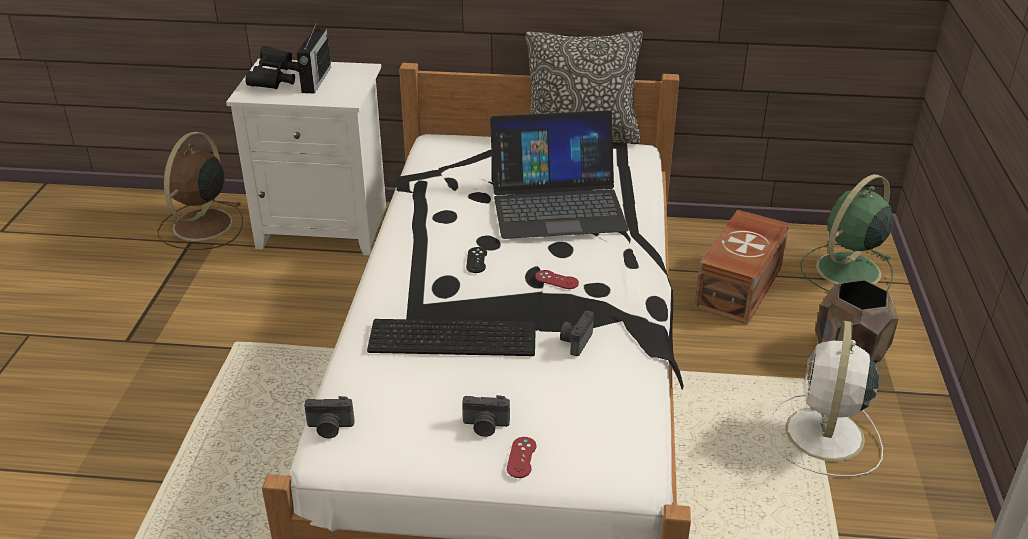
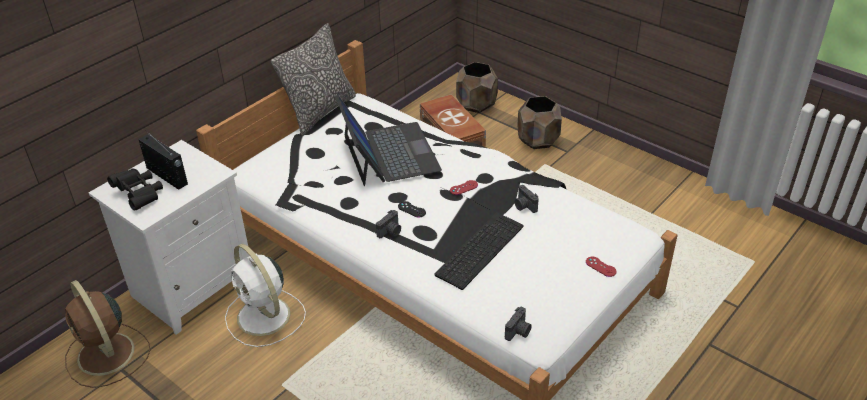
camera: 55 degrees left, 5 degrees up
camera [462,395,510,437] -> camera moved to [376,210,401,238]
laptop [490,110,629,239] -> laptop turned 45 degrees counterclockwise [335,95,442,186]
white fan [769,320,883,477] -> white fan moved to [225,244,306,347]
green fan [800,174,894,292] -> brown planter [456,62,498,113]

